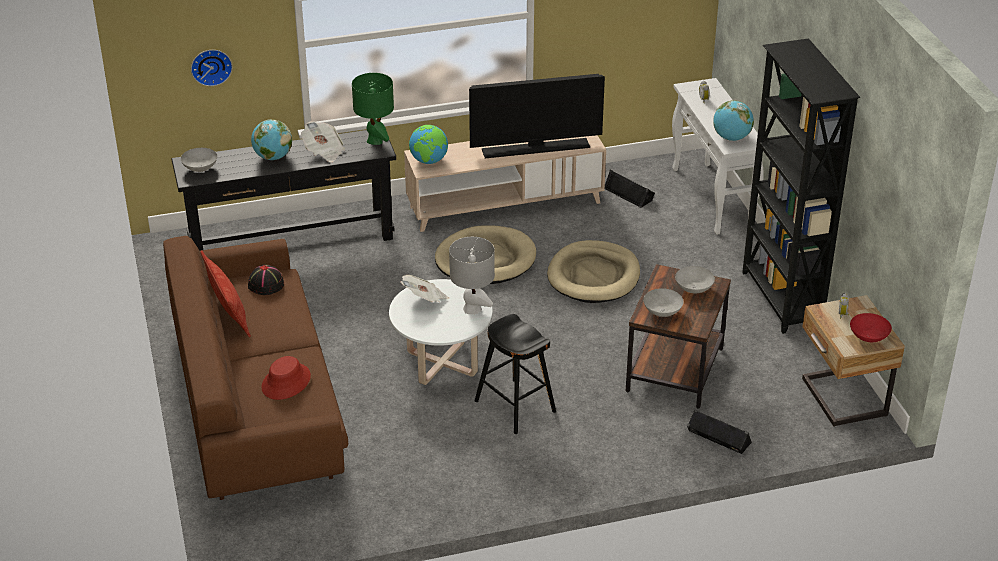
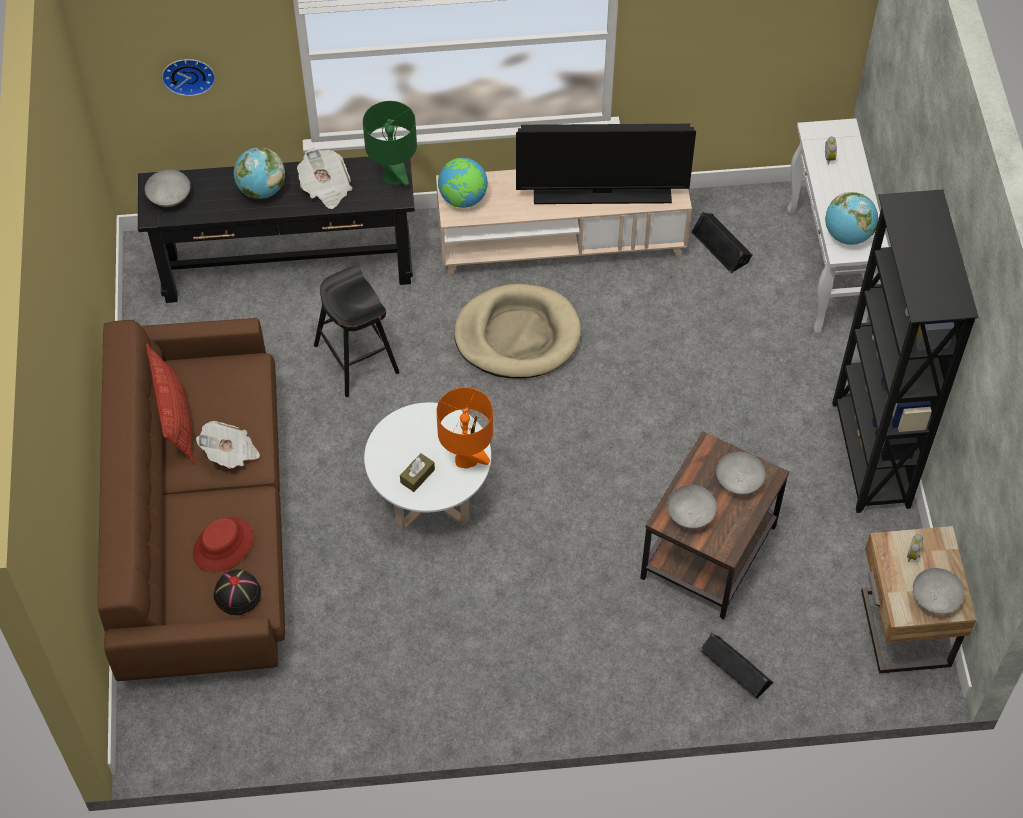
camera: 10 degrees right, 20 degrees up
black hat [248,265,284,295] -> black hat moved to [214,570,261,615]
newspaper [400,275,449,302] -> newspaper moved to [196,421,260,469]
grey table lamp [449,237,495,314] -> orange table lamp [436,387,493,469]
black stool [475,314,556,434] -> black stool moved to [314,267,400,397]
beige dog bed [547,240,640,303] -> none
red bowl [850,313,892,342] -> grey bowl [913,568,964,614]
none -> brown tissue box [400,453,435,492]

